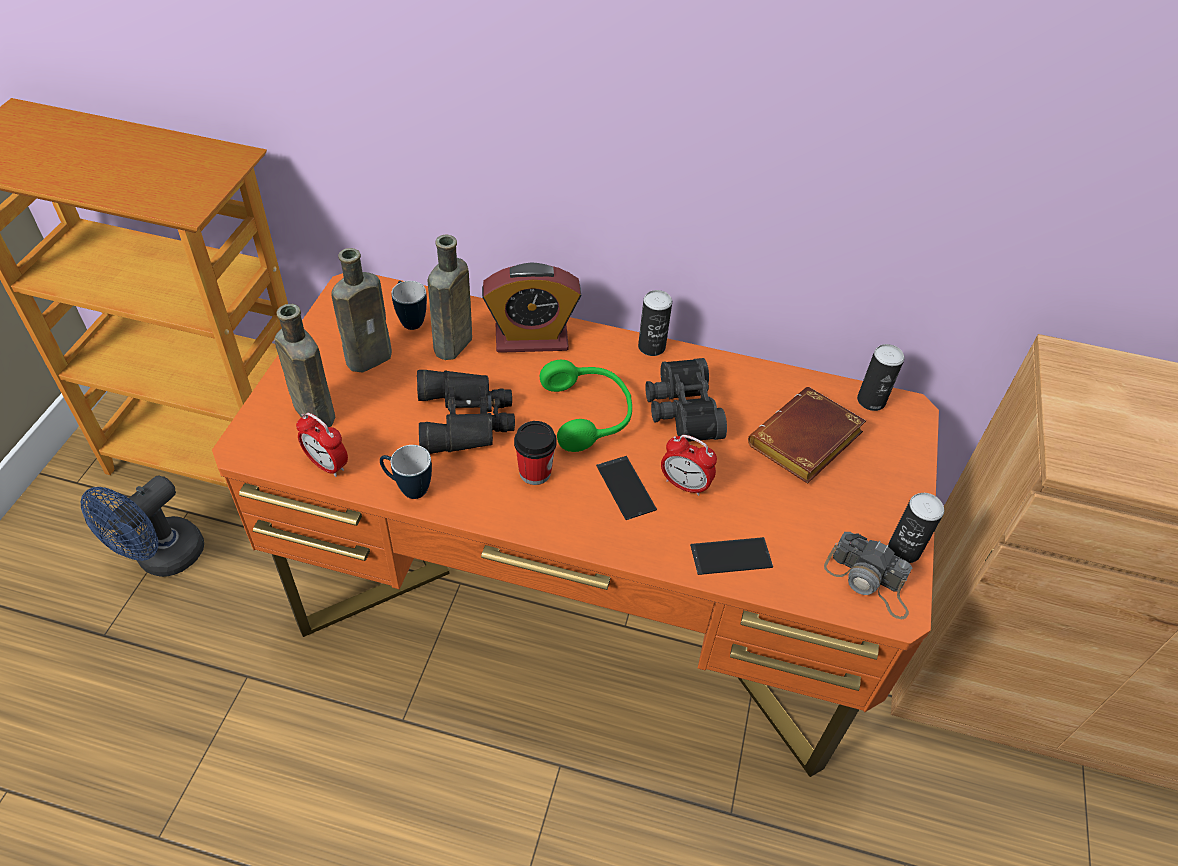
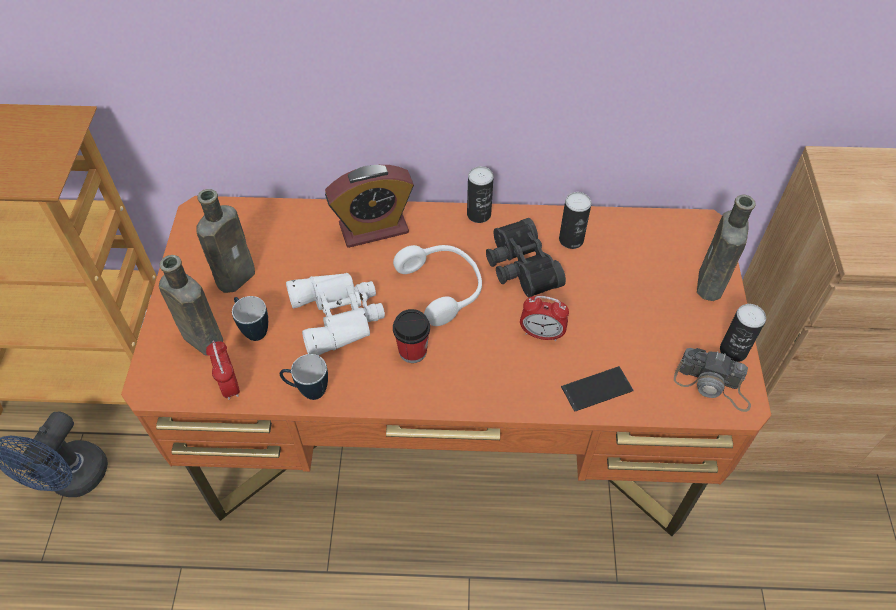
camera: 10 degrees left, 5 degrees up
alarm clock [296,413,348,477] -> alarm clock turned 45 degrees clockwise [206,340,240,400]
mug [391,281,427,330] -> mug moved to [232,296,268,341]
black binoculars [417,370,515,454] -> white binoculars [286,273,385,356]
brown bottle [428,235,472,360] -> brown bottle moved to [697,195,755,301]
green headphones [540,360,632,452] -> white headphones [393,245,482,326]
phone [596,456,657,520] -> none
brown book [748,387,866,484] -> none
can [857,344,905,411] -> can moved to [559,192,592,249]

